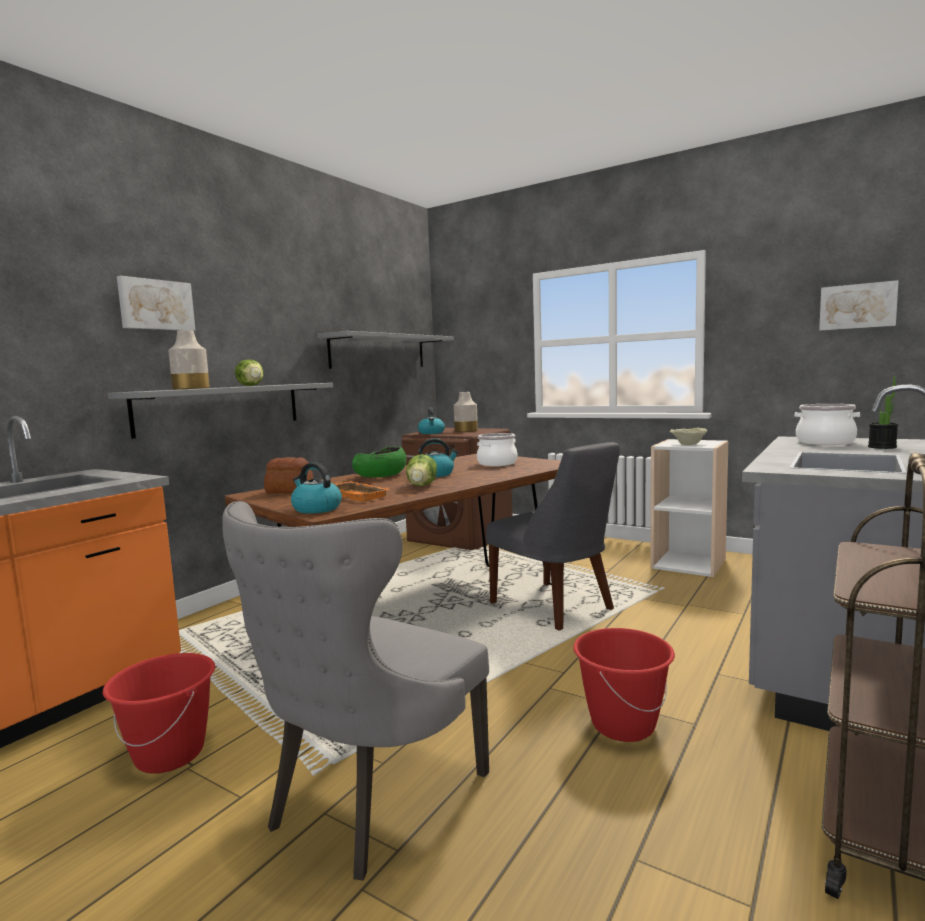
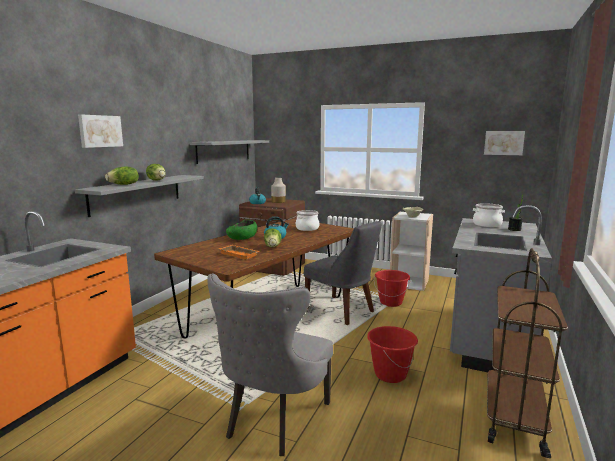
camera: 10 degrees left, 5 degrees up
red bucket [103,653,215,774] -> red bucket moved to [374,270,411,307]
beige vase [168,330,210,390] -> lettuce [105,167,139,185]
bread [264,457,314,493] -> none
kettle [291,462,342,514] -> none

